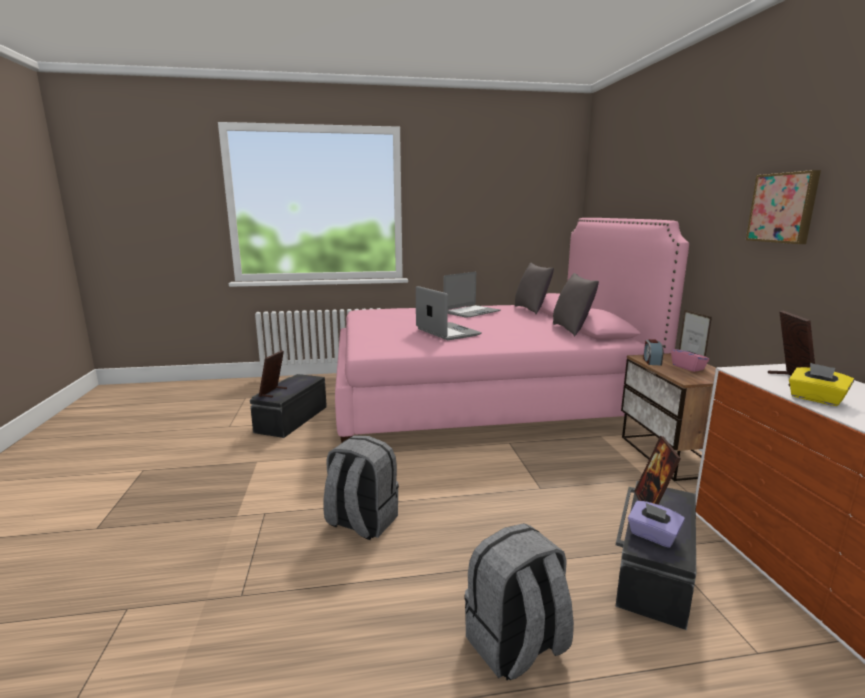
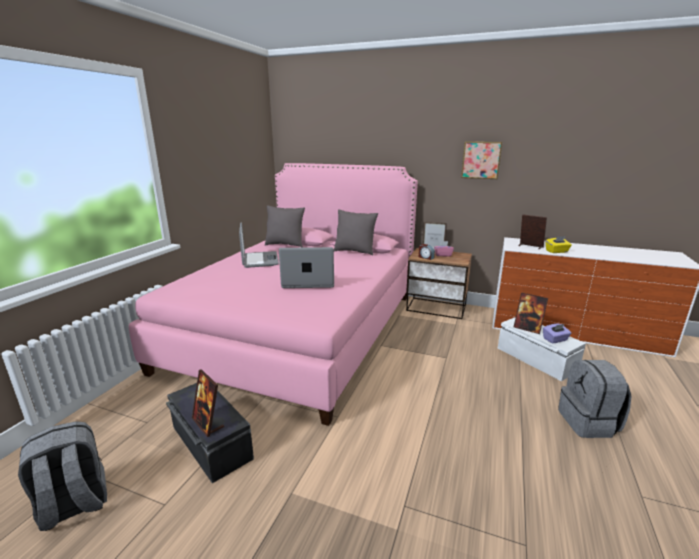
camera: 60 degrees left, 5 degrees up
grey backpack [323,435,399,540] -> grey backpack moved to [18,421,107,531]
black storage box [615,481,696,630] -> white storage box [498,317,586,381]

